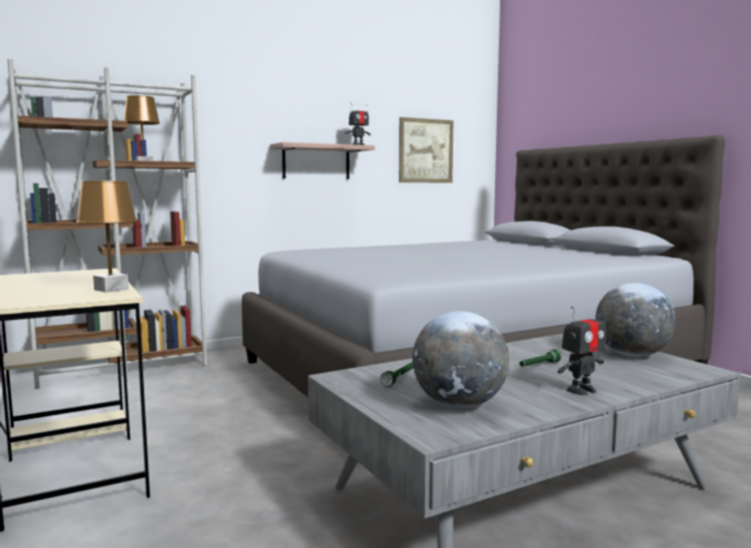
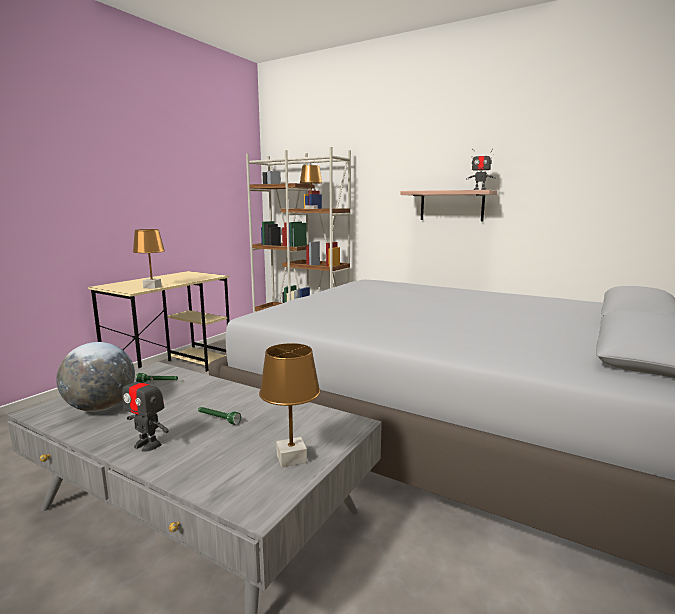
camera: 60 degrees right, 5 degrees up
picture [399,117,454,183] -> none
globe [595,283,676,357] -> brown table lamp [259,343,320,467]

